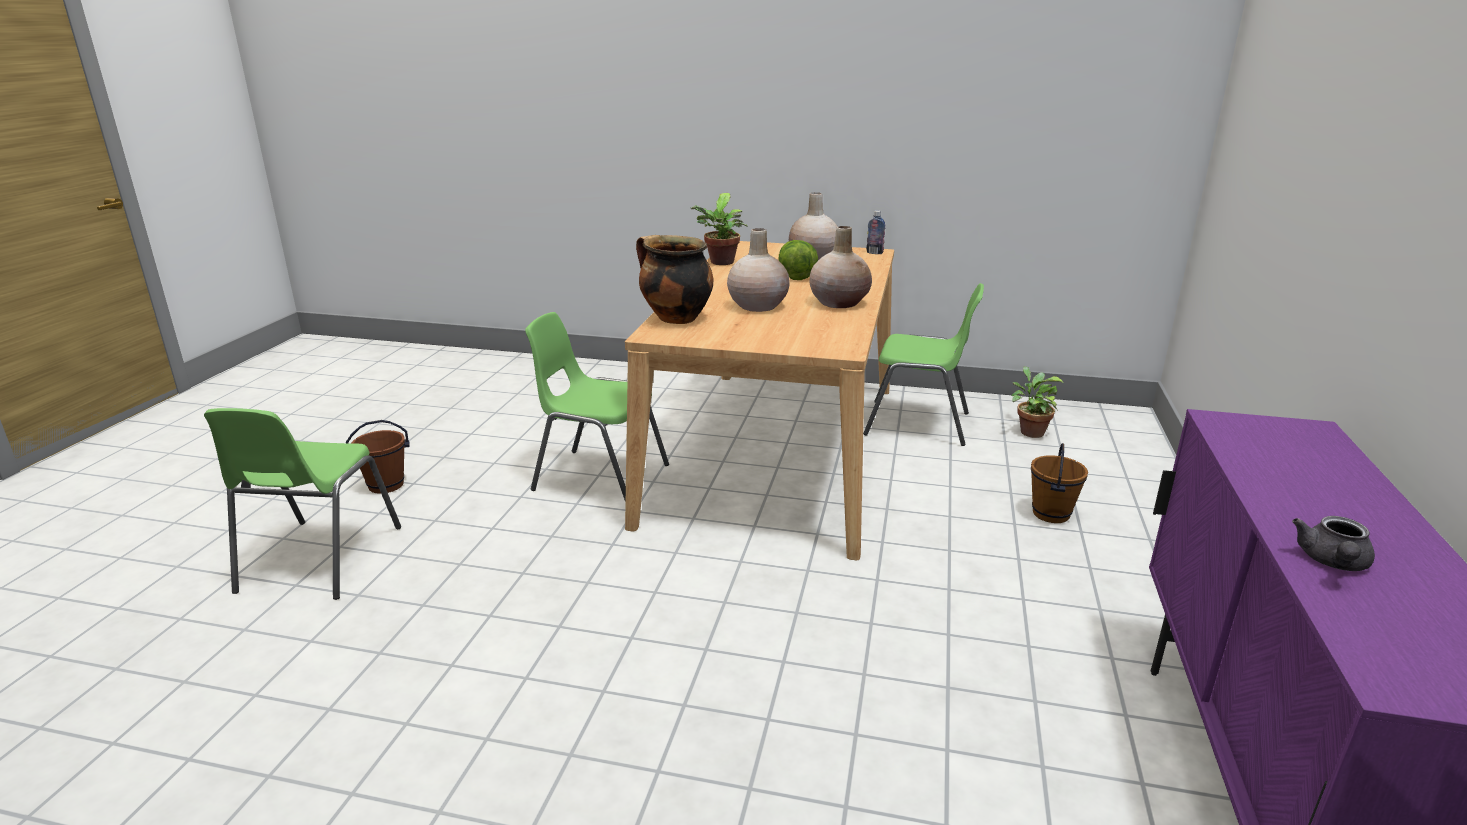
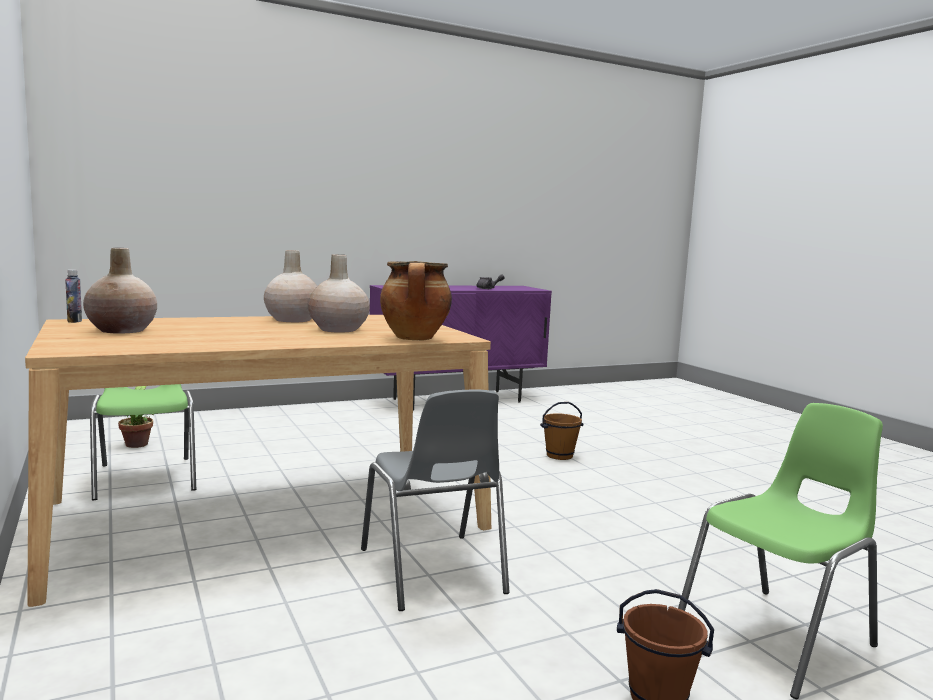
camera: 130 degrees left, 15 degrees down
green chair [525,312,669,502] -> grey chair [361,390,509,611]
potted plant [691,193,748,265] -> none
lettuce [778,240,818,280] -> none
brown bucket [1031,443,1088,523] -> brown bucket moved to [540,402,583,460]

